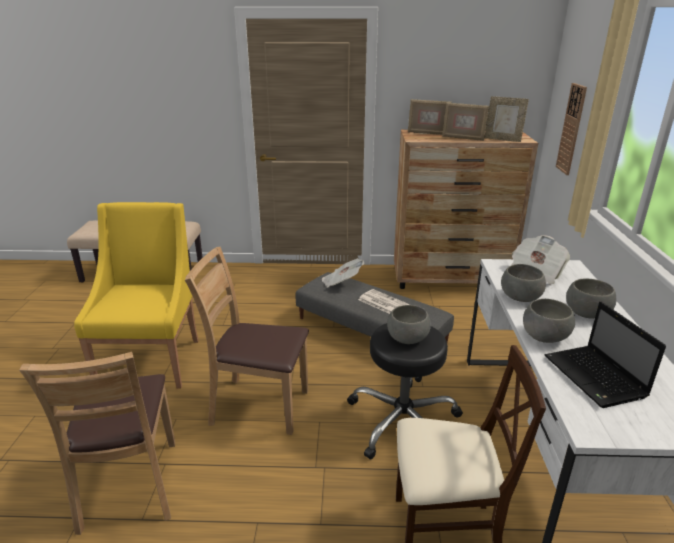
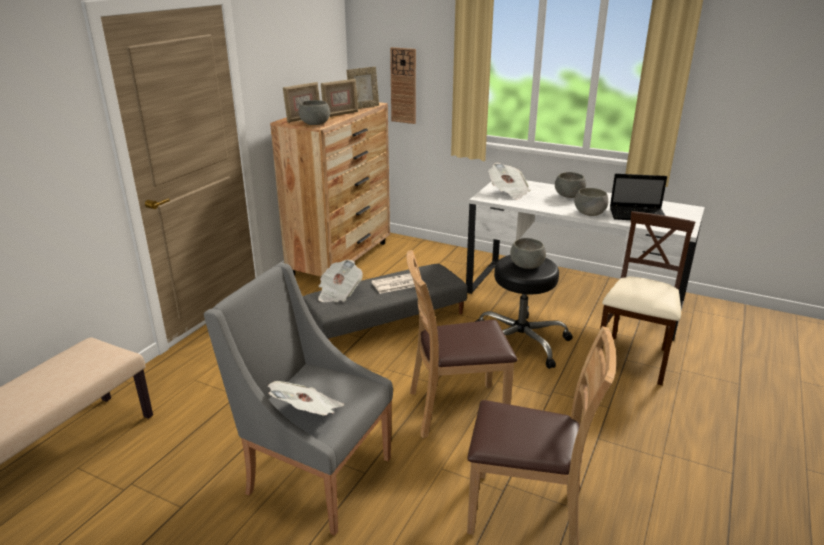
camera: 65 degrees left, 0 degrees up
yellow armchair [74,202,199,388] -> grey armchair [204,263,393,536]
brown chair [185,247,309,435] -> brown chair turned 45 degrees clockwise [407,250,517,438]
grey bowl [501,264,546,302] -> grey bowl moved to [298,100,330,125]
none -> newspaper [268,381,344,416]

